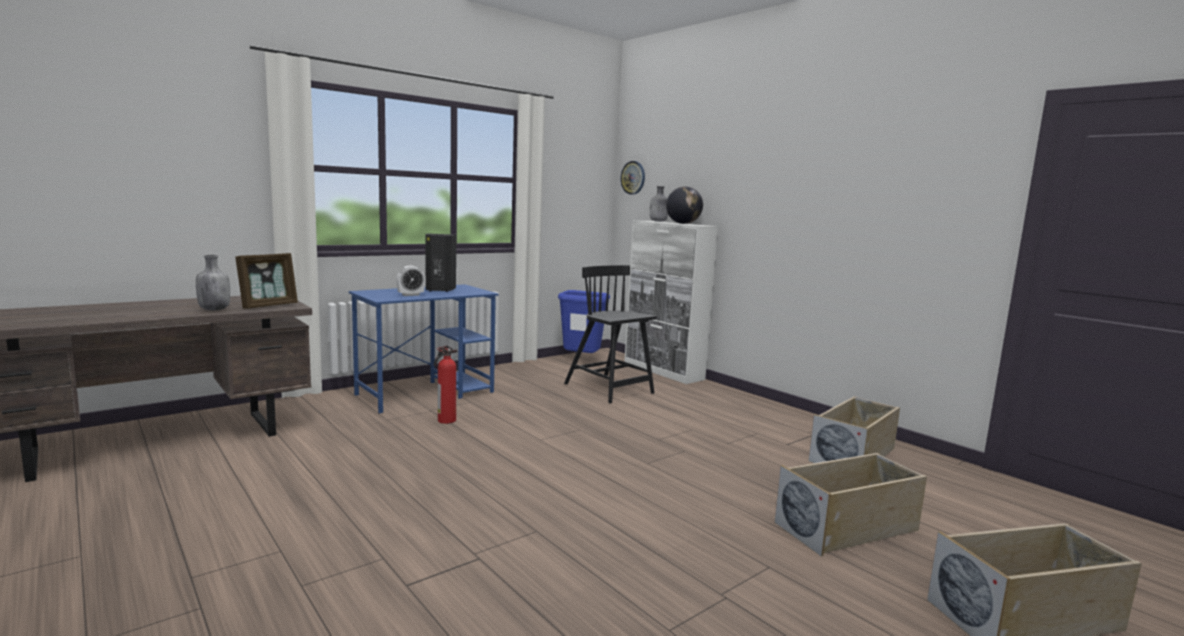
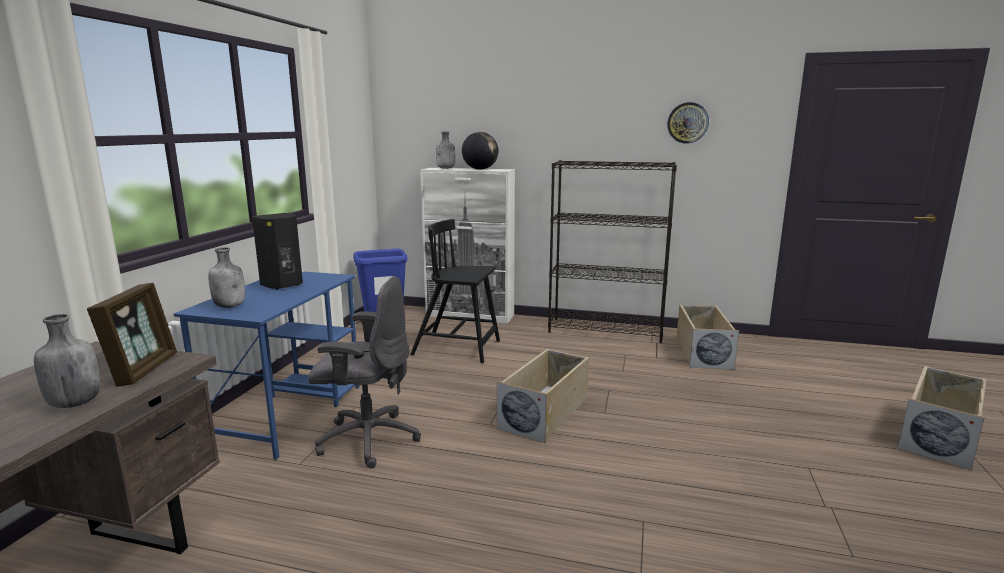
camera: 35 degrees left, 5 degrees up
alarm clock [396,266,425,296] -> none
fire extinguisher [434,346,457,424] -> grey office chair [308,276,421,468]
wall clock [621,161,645,195] -> wall clock moved to [667,102,709,144]
beige storage box [775,453,927,557] -> beige storage box moved to [497,349,589,443]
none -> grey bottle [208,247,245,308]
none -> black bookcase [548,160,677,343]

